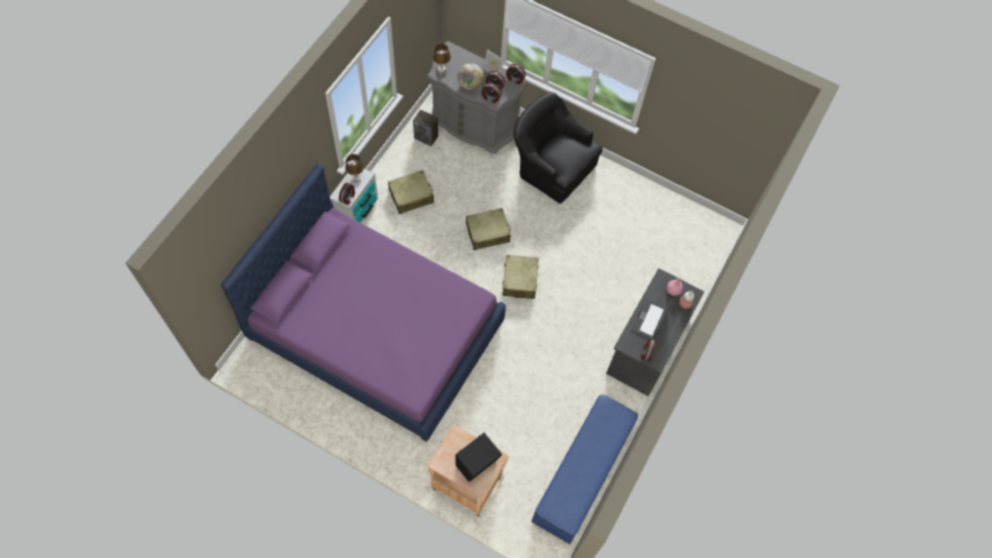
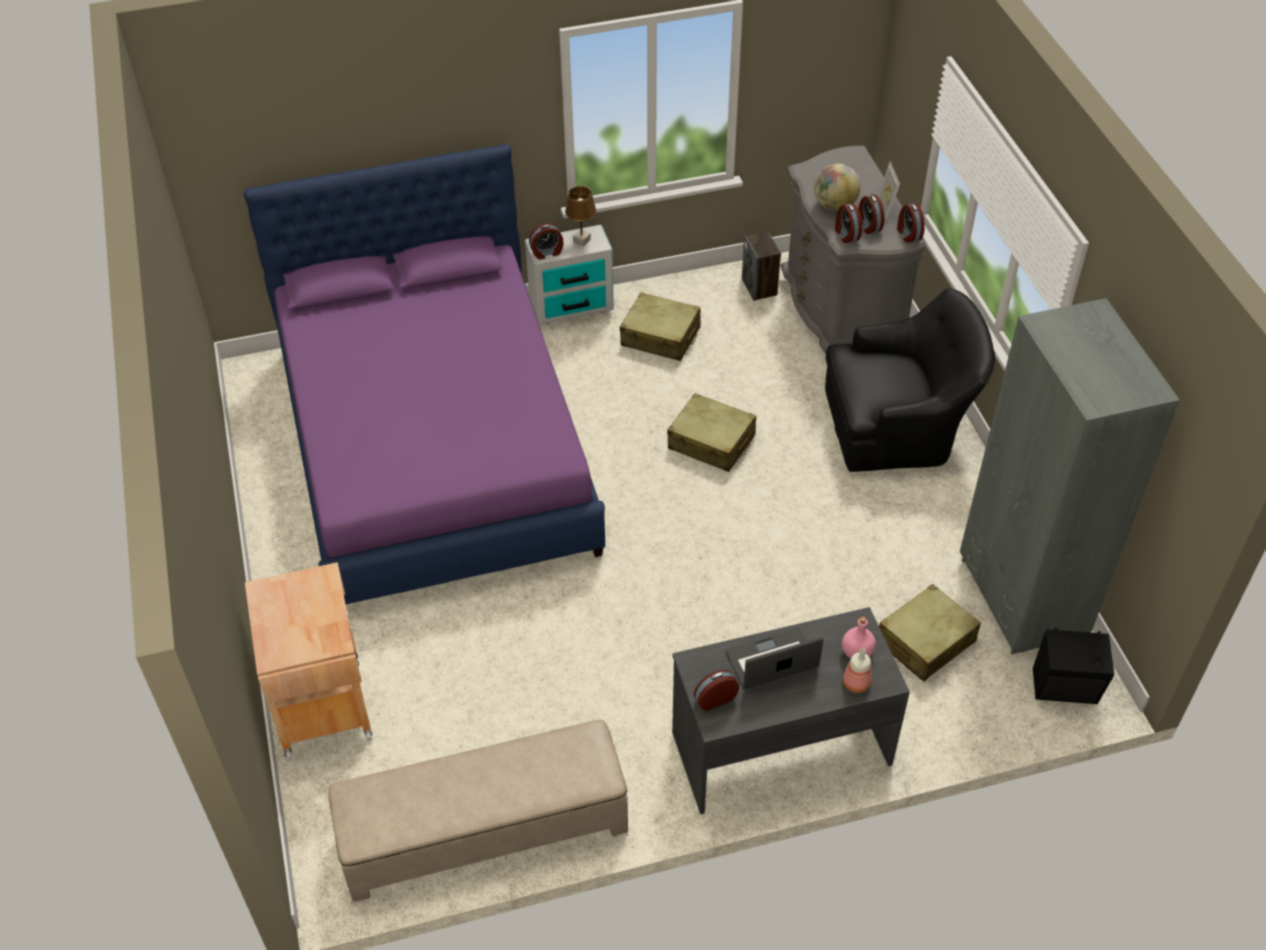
camera: 50 degrees right, 15 degrees down
brown table lamp [433,43,451,75] -> none
black speaker [455,433,502,482] -> black speaker moved to [1033,628,1114,704]
beige suitcase [503,255,539,299] -> beige suitcase moved to [879,584,981,682]
black armchair [513,92,603,204] -> black armchair turned 90 degrees clockwise [825,288,995,472]
blue bench [531,394,638,544] -> beige bench [329,720,628,902]
none -> grey wardrobe [960,298,1180,654]

